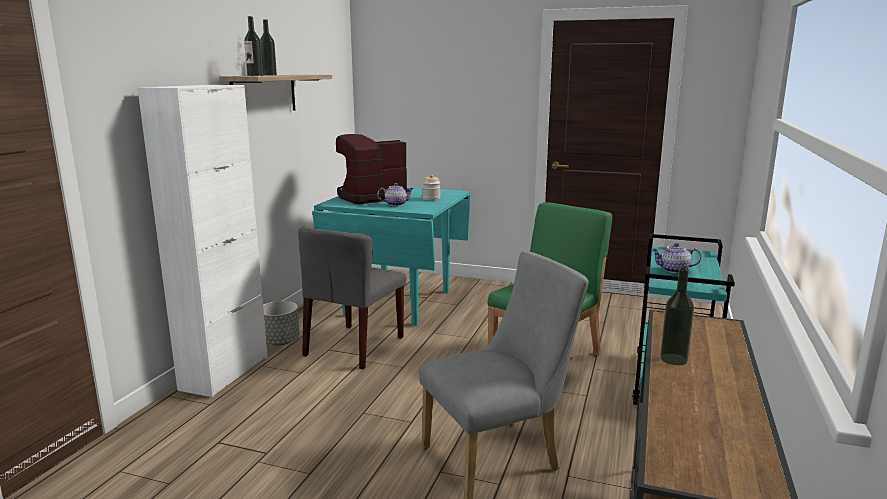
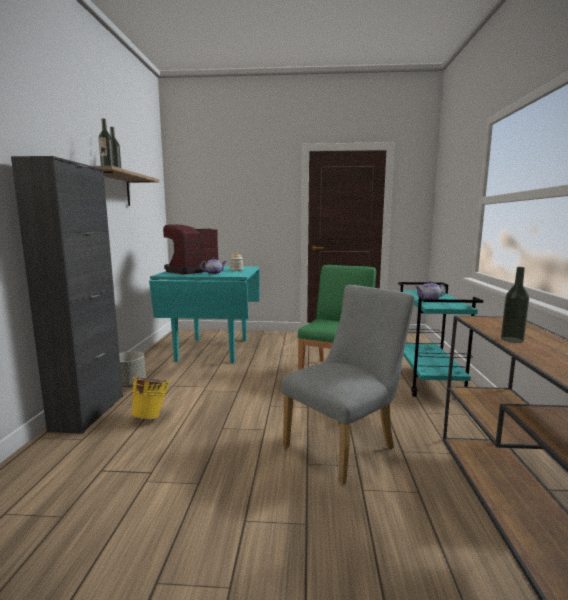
camera: 15 degrees left, 5 degrees down
white cabinet [138,85,268,397] -> black cabinet [11,156,123,434]
grey chair [298,227,406,369] -> none
none -> yellow bucket [130,375,170,419]

